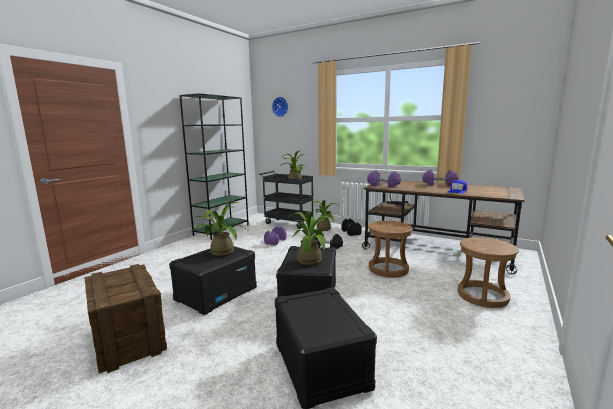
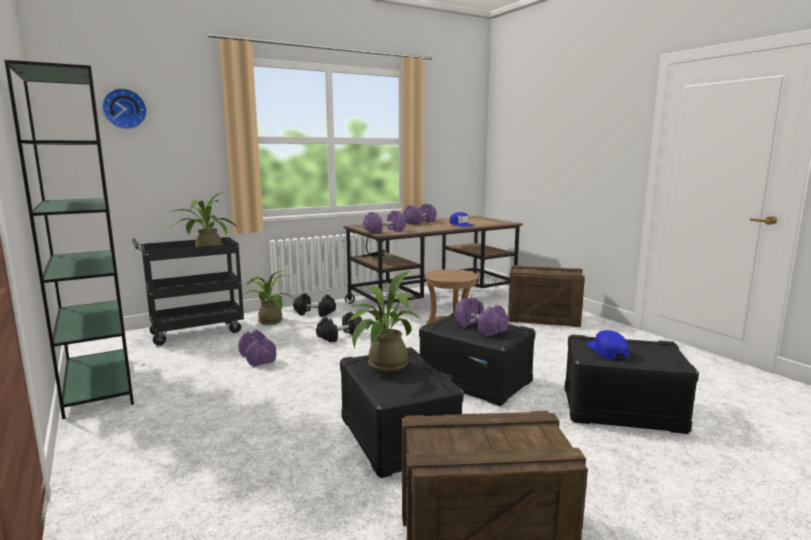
camera: 60 degrees left, 0 degrees up
potted plant [289,211,334,265] -> purple dumbbell [455,297,509,336]
brown stool [458,237,519,308] -> crate [508,265,585,327]
none -> blue cap [586,330,629,361]

